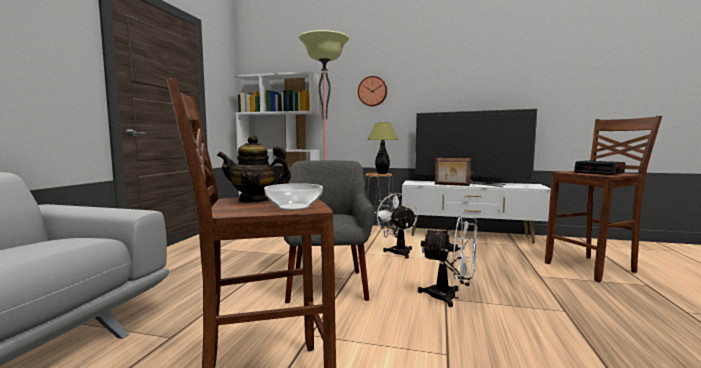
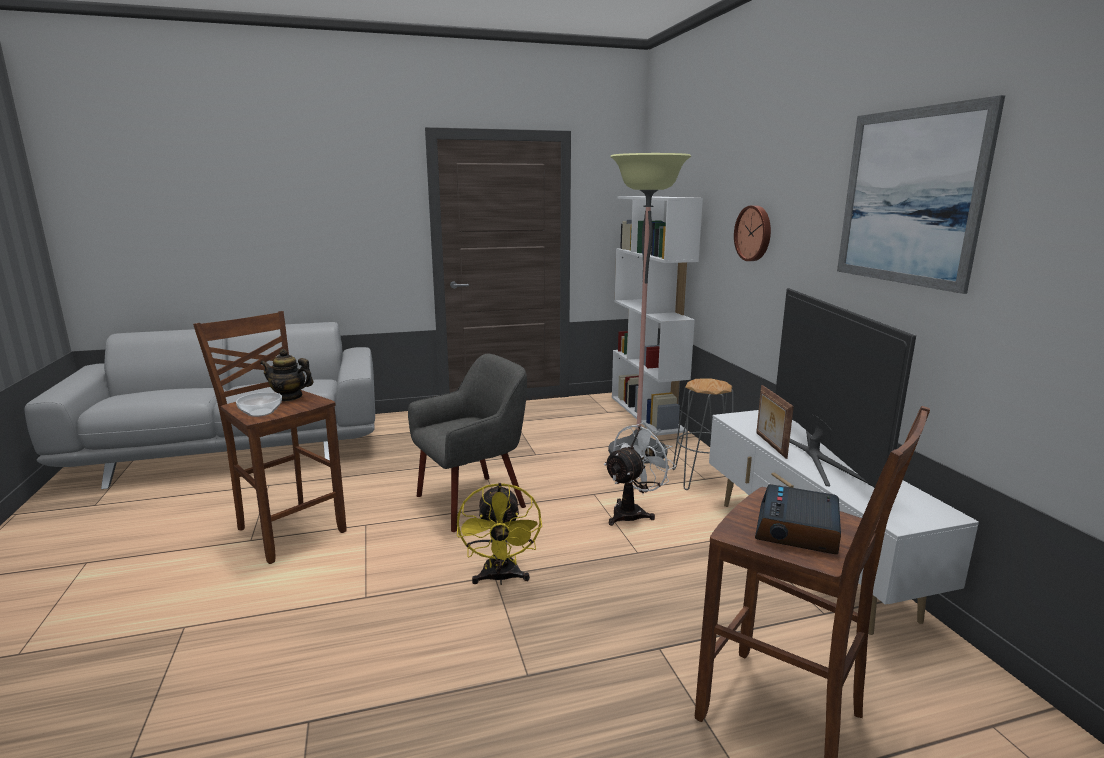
camera: 60 degrees right, 10 degrees up
teapot [217,135,291,203] -> teapot turned 45 degrees counterclockwise [260,349,314,401]
table lamp [368,123,398,174] -> none
white fan [418,216,477,307] -> yellow fan [457,483,542,585]
none -> picture [837,95,1005,294]

